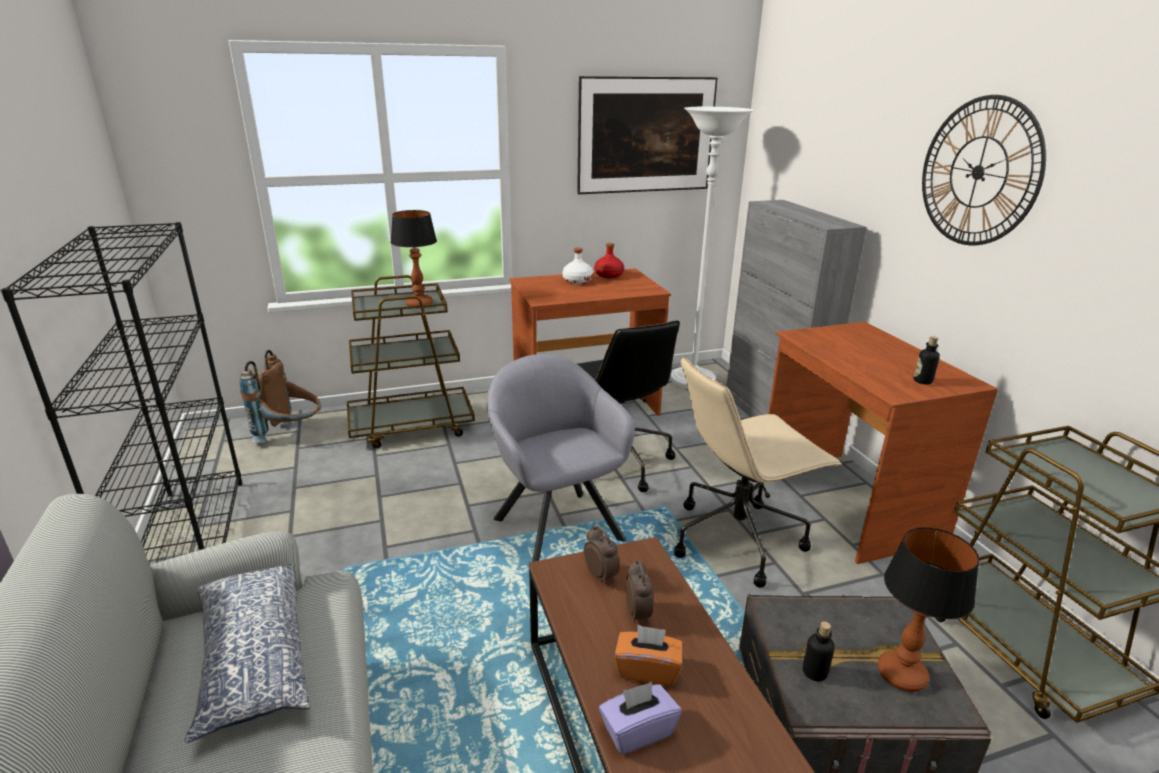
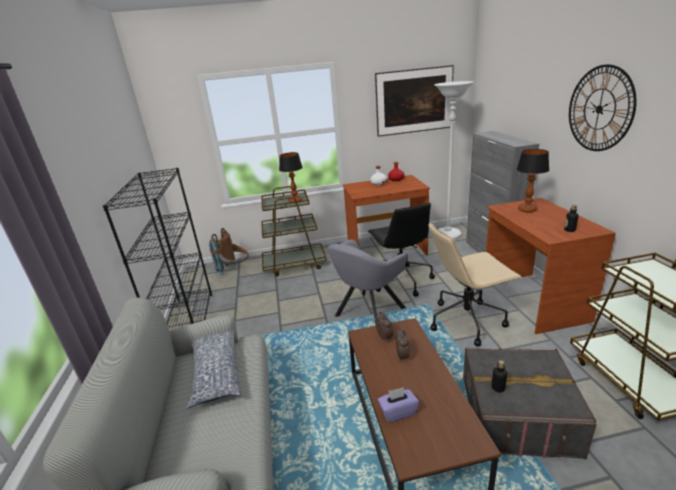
camera: 10 degrees right, 0 degrees up
grey armchair [487,354,635,562] -> grey armchair turned 120 degrees counterclockwise [328,240,407,324]
orange tissue box [614,625,682,686] -> none
table lamp [878,527,979,692] -> table lamp moved to [517,149,549,212]

